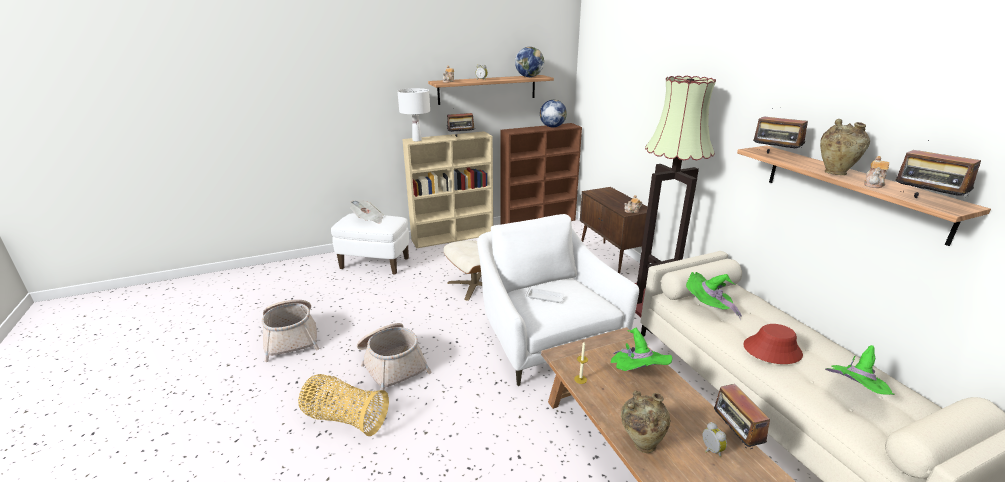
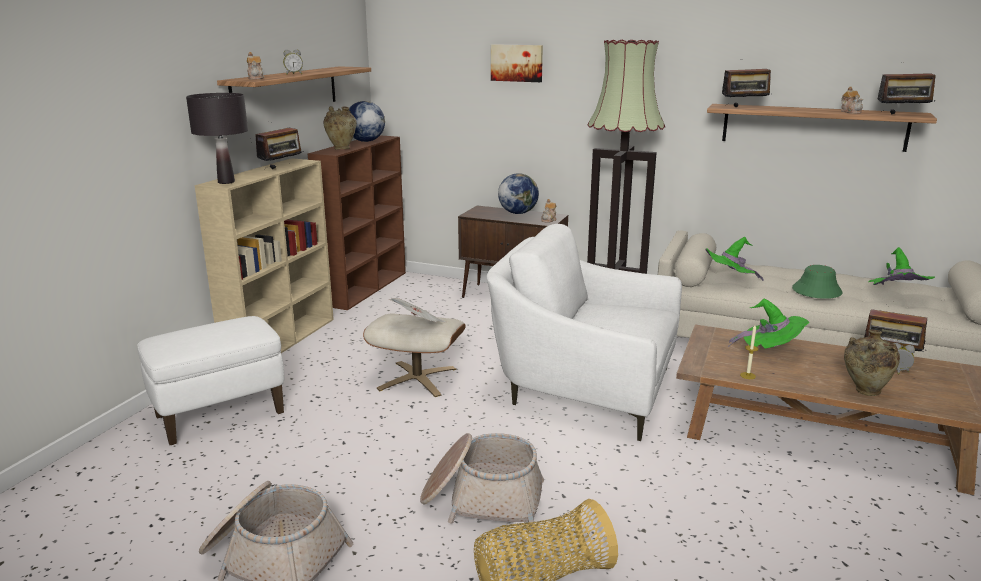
camera: 45 degrees left, 5 degrees down
newspaper [350,200,384,223] -> newspaper moved to [389,298,447,323]
white table lamp [397,88,430,141] -> black table lamp [186,93,248,184]
globe [515,47,544,77] -> globe moved to [498,173,539,214]
white tray [525,287,565,303] -> none
red hat [743,324,803,364] -> green hat [792,265,843,299]
beige vase [820,119,870,175] -> beige vase moved to [323,106,357,149]
none -> picture [491,44,543,82]

